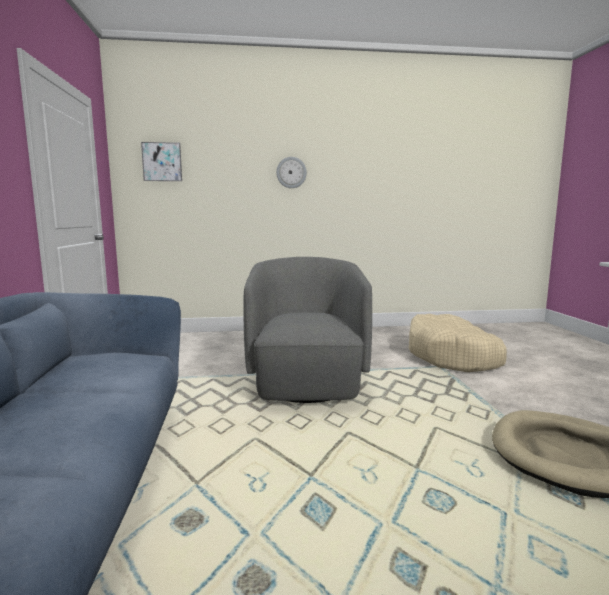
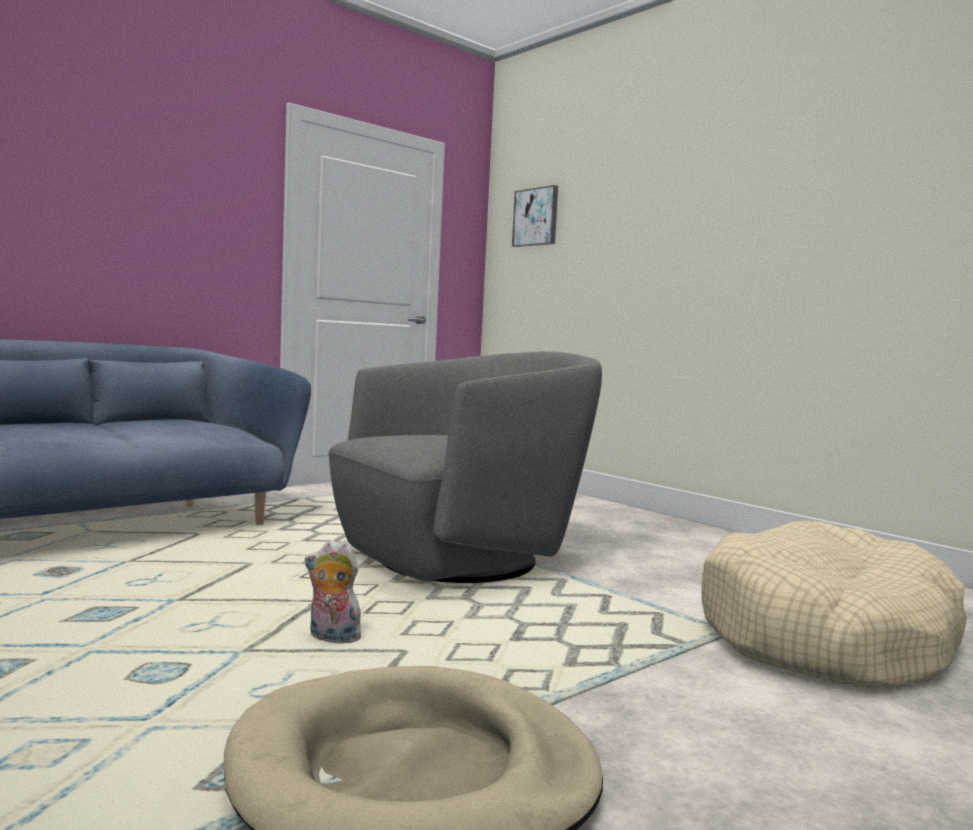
camera: 55 degrees right, 5 degrees down
wall clock [276,157,307,188] -> none
none -> plush toy [305,539,367,643]

